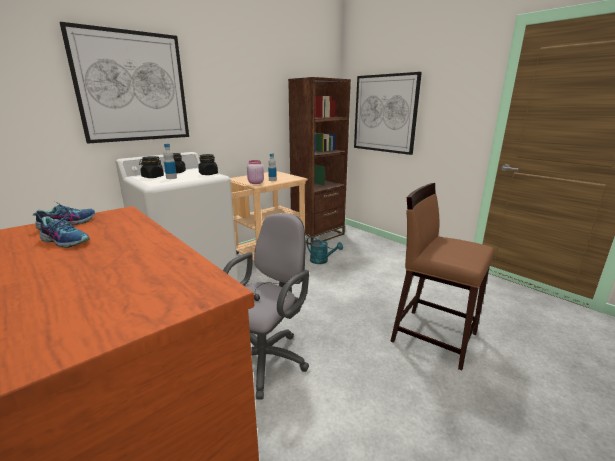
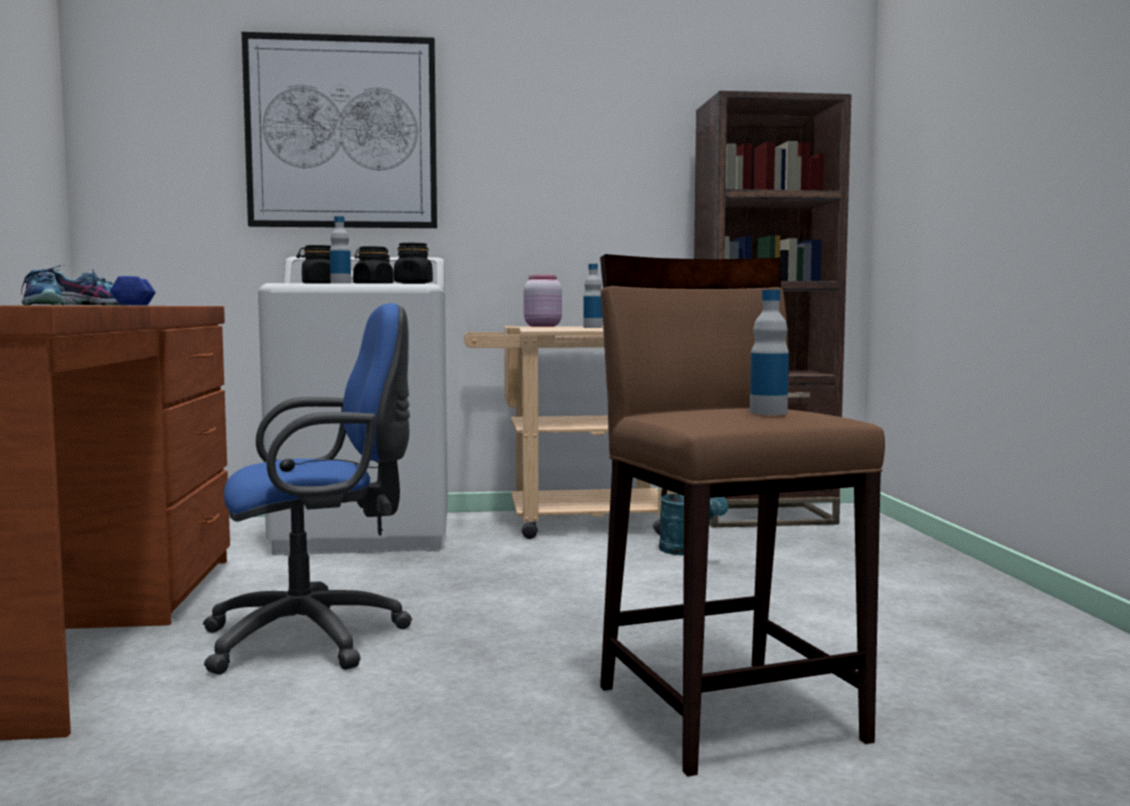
camera: 35 degrees right, 15 degrees down
grey office chair [223,213,309,400] -> blue office chair [203,303,412,674]
picture [354,72,422,155] -> none
none -> blue dumbbell [110,276,156,305]
none -> bottle [750,290,789,415]

